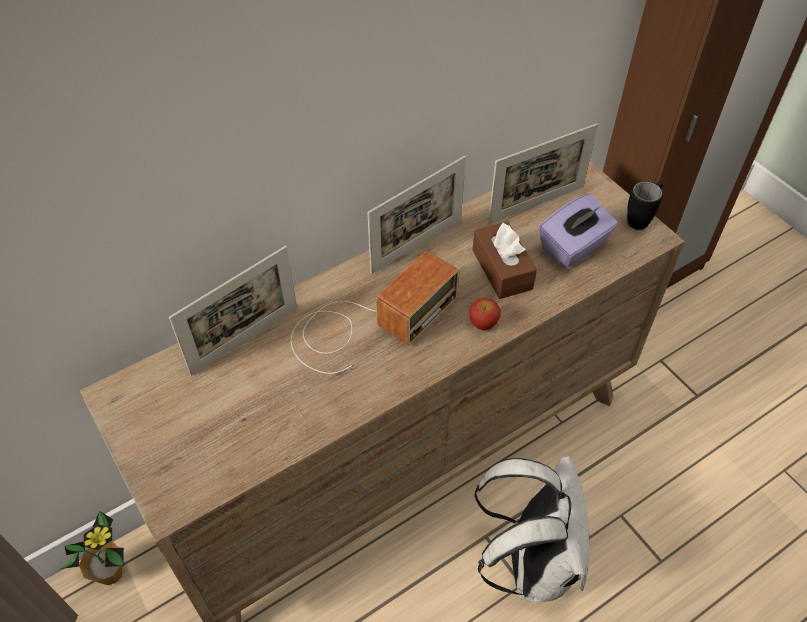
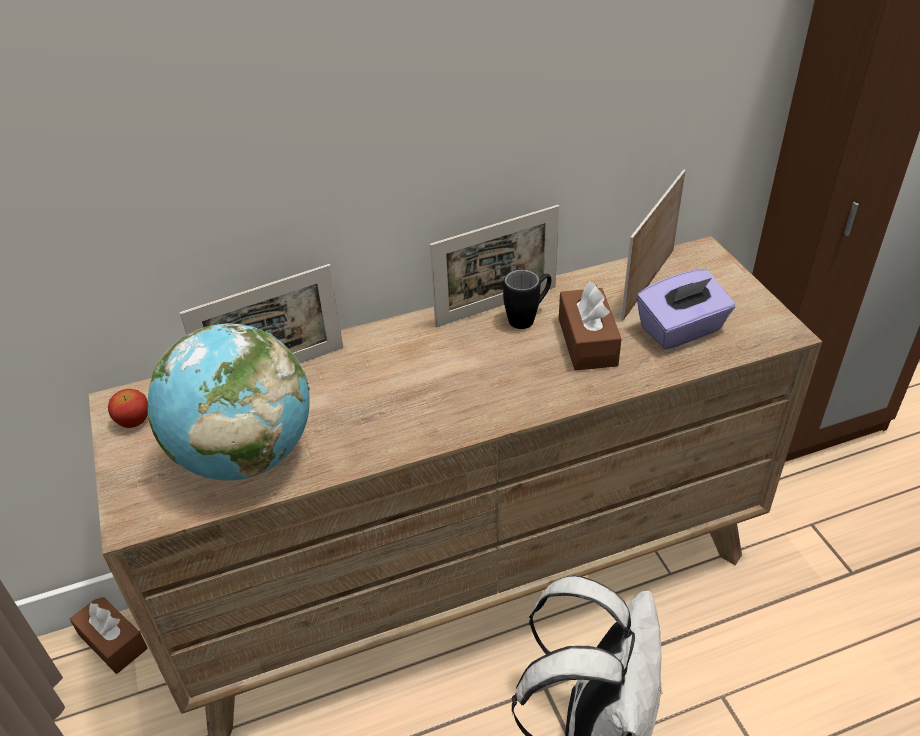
camera: 15 degrees right, 10 degrees down
potted plant [60,511,124,585] -> brown tissue box [70,597,148,674]
radio [291,251,459,374] -> none
apple [469,298,501,330] -> apple moved to [108,389,148,428]
picture frame [488,123,598,224] -> picture frame turned 135 degrees clockwise [621,170,686,320]
black mug [627,181,663,230] -> black mug moved to [503,270,552,329]
none -> globe [147,323,310,481]

